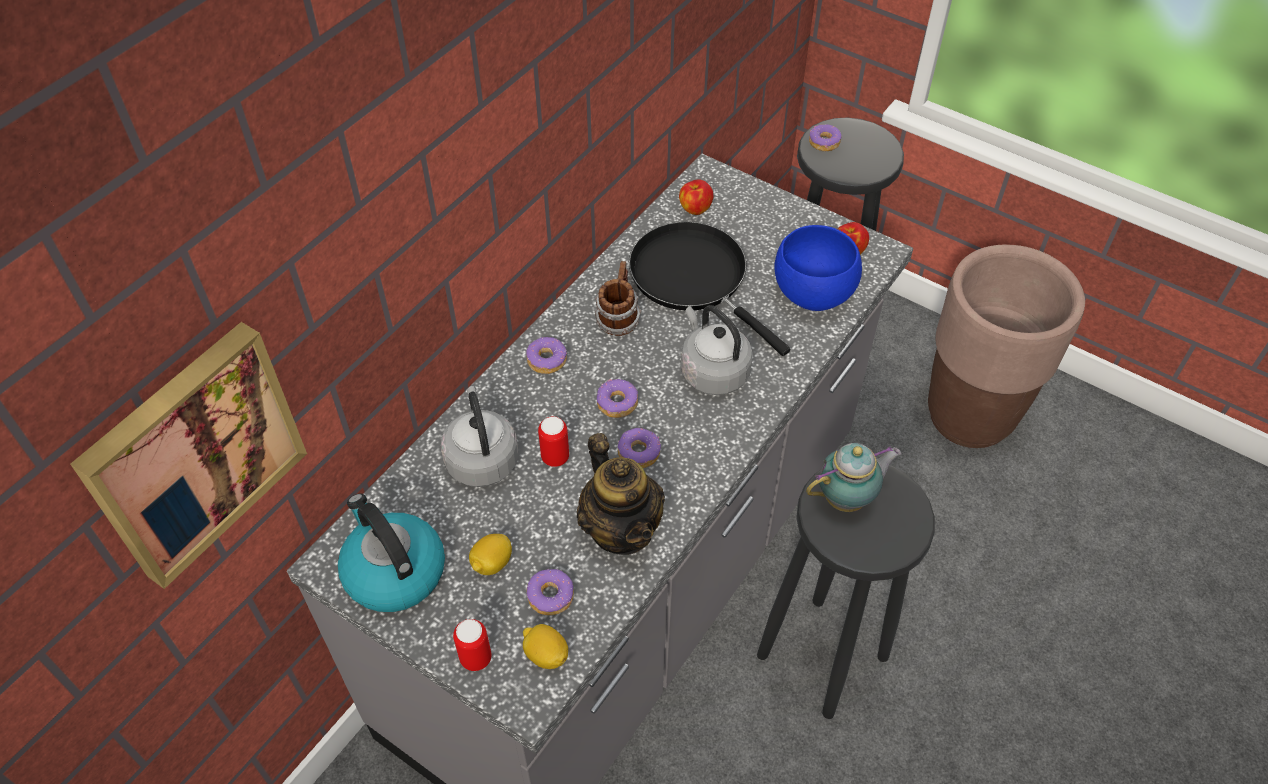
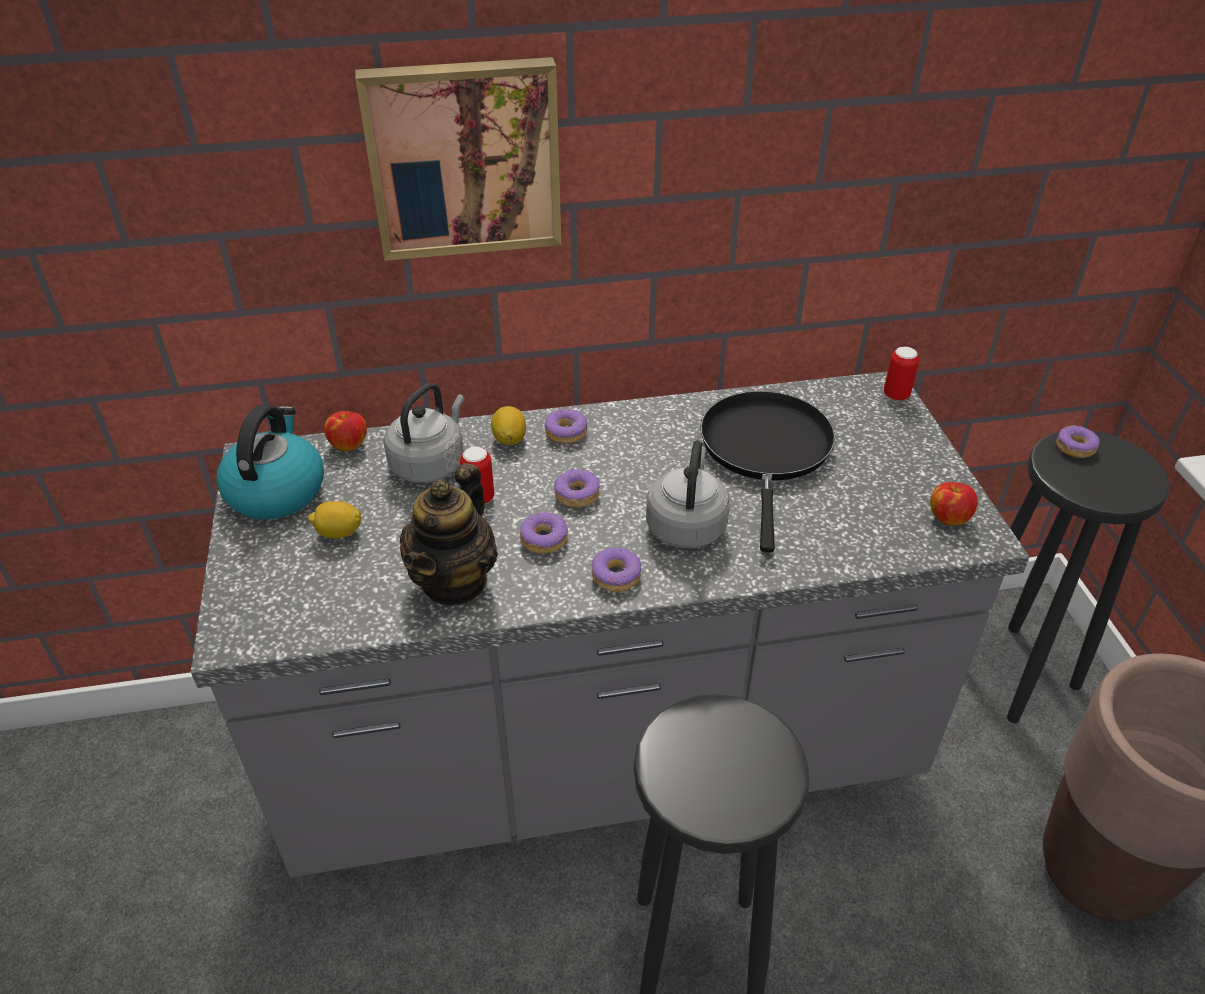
camera: 45 degrees right, 10 degrees down
picture [71,322,307,589] -> picture moved to [355,57,561,261]
can [453,619,492,671] -> can moved to [884,346,919,401]
lemon [523,624,568,669] -> lemon moved to [491,406,526,445]
donut [527,568,573,615] -> donut moved to [591,548,641,592]
mug [595,261,642,336] -> none
apple [679,179,713,215] -> apple moved to [324,411,367,451]
blue bowl [774,225,862,311] -> none
teapot [806,443,902,512] -> none

